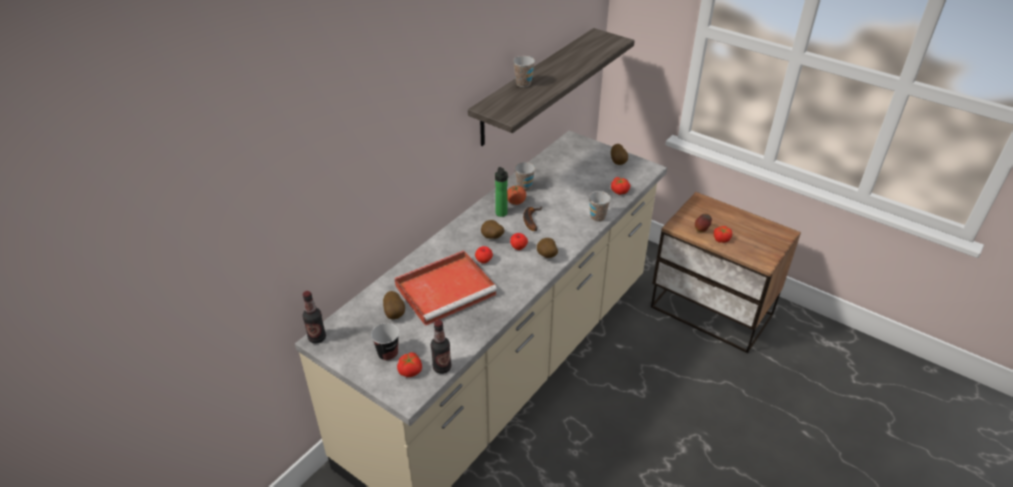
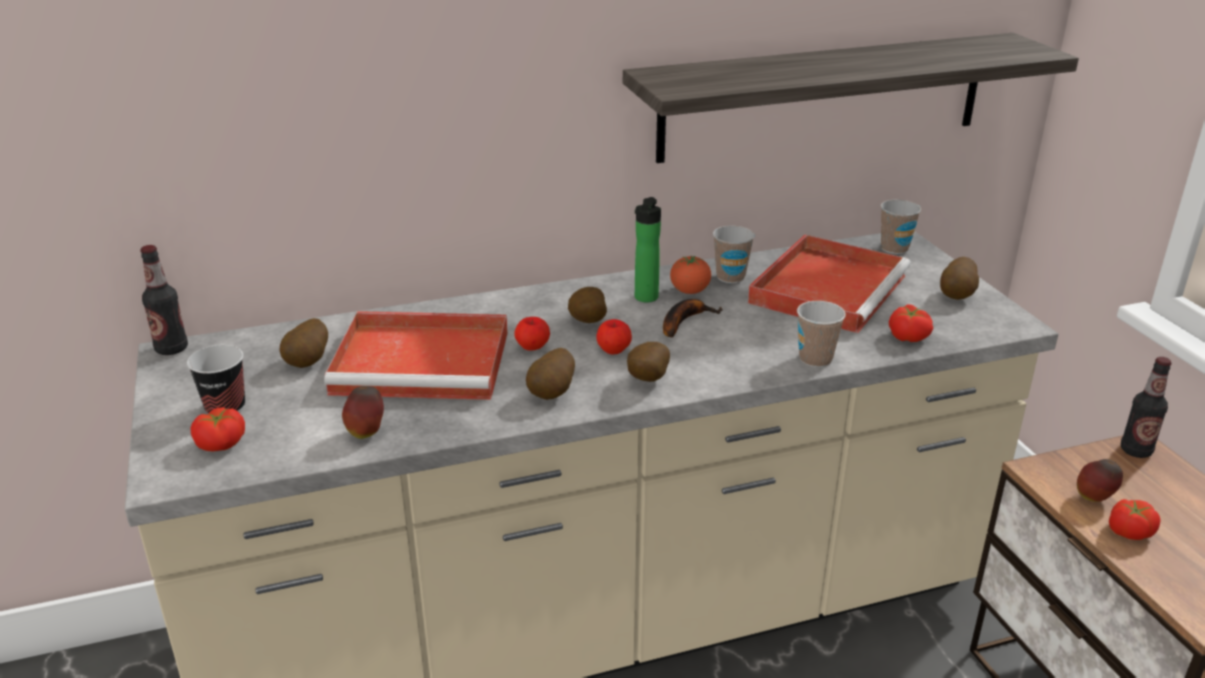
camera: 35 degrees right, 10 degrees down
bottle [431,320,451,374] -> bottle moved to [1121,357,1172,458]
cup [513,56,535,87] -> cup moved to [881,199,921,254]
none -> apple [342,386,384,439]
none -> potato [526,348,575,400]
none -> red tray [748,235,911,333]

